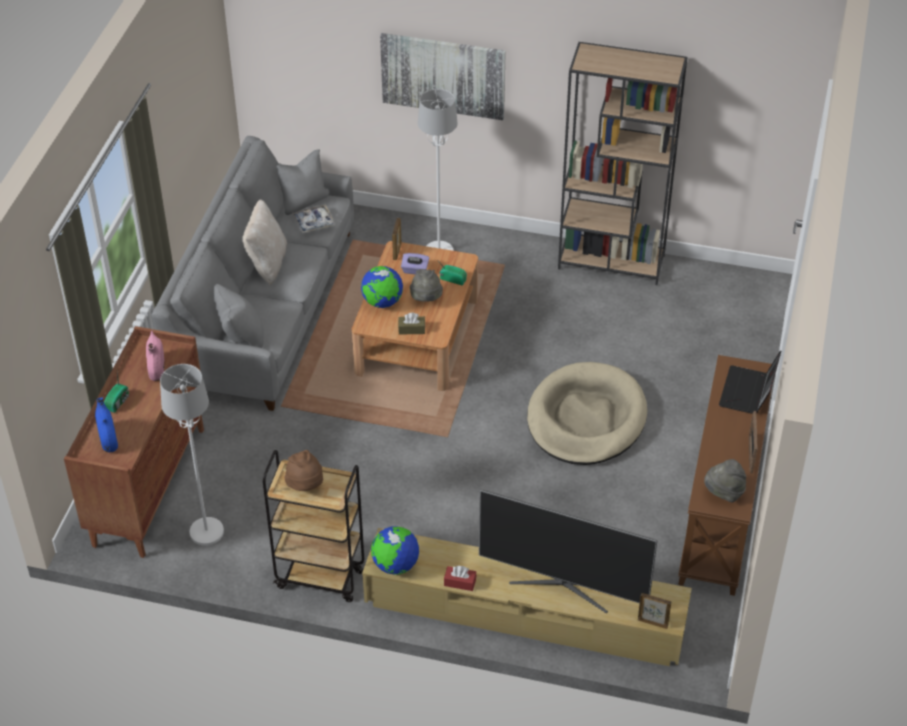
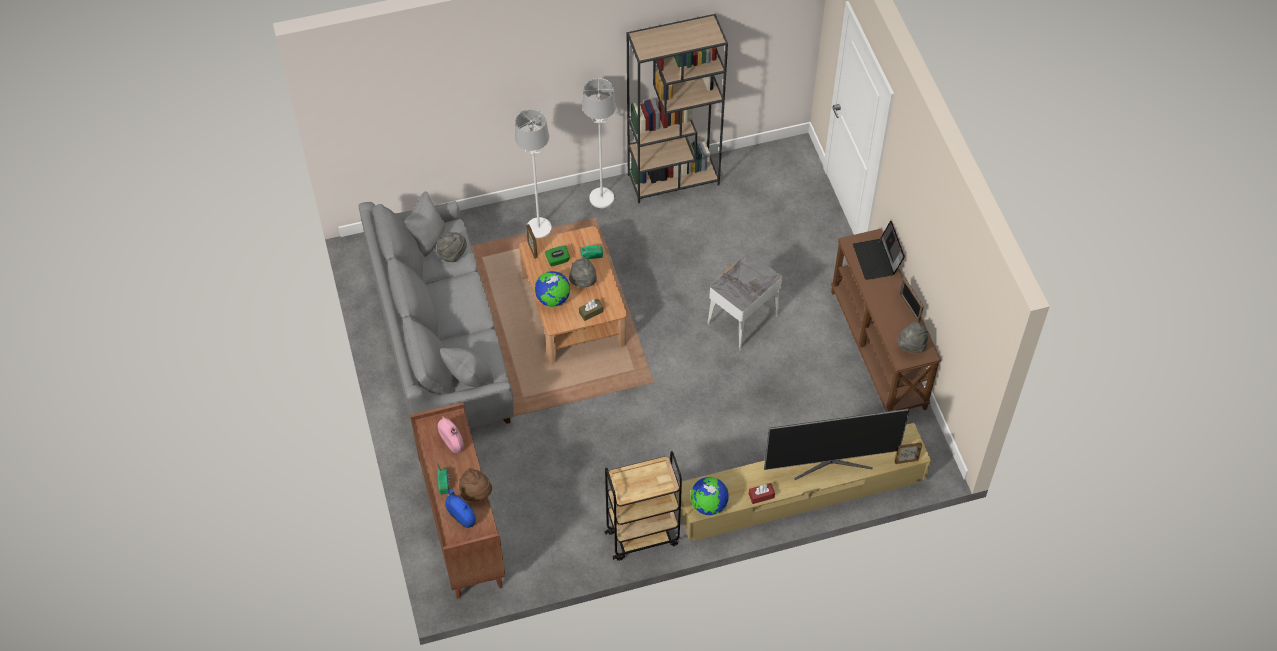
camera: 30 degrees left, 10 degrees up
white floor lamp [160,364,224,546] -> white floor lamp moved to [582,78,616,208]
beige pillow [242,199,287,286] -> none
brown hat [285,450,323,491] -> brown hat moved to [459,468,492,501]
tray [293,204,335,233] -> grey hat [437,232,467,262]
picture [380,33,506,120] -> none
purple tissue box [401,253,429,275] -> green tissue box [545,246,570,267]
beige dog bed [527,362,648,465] -> side table [707,252,782,350]

